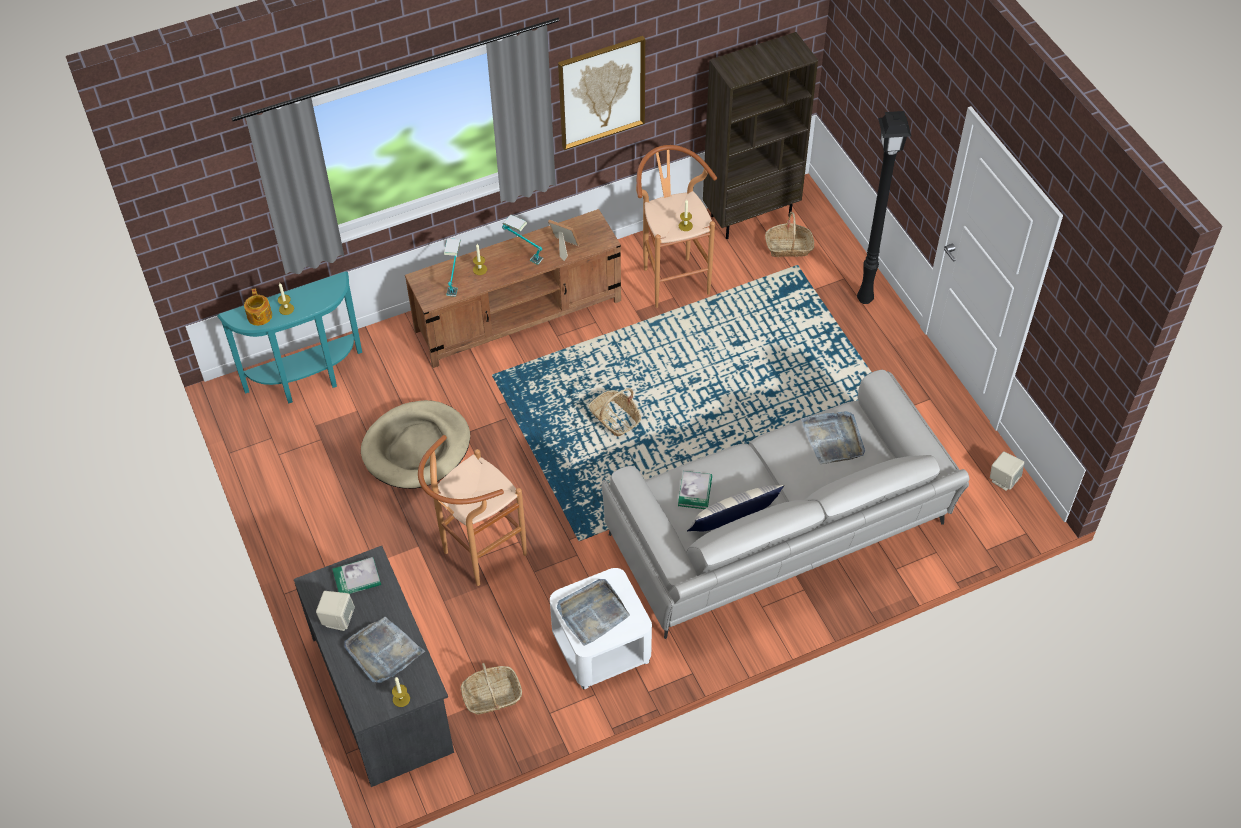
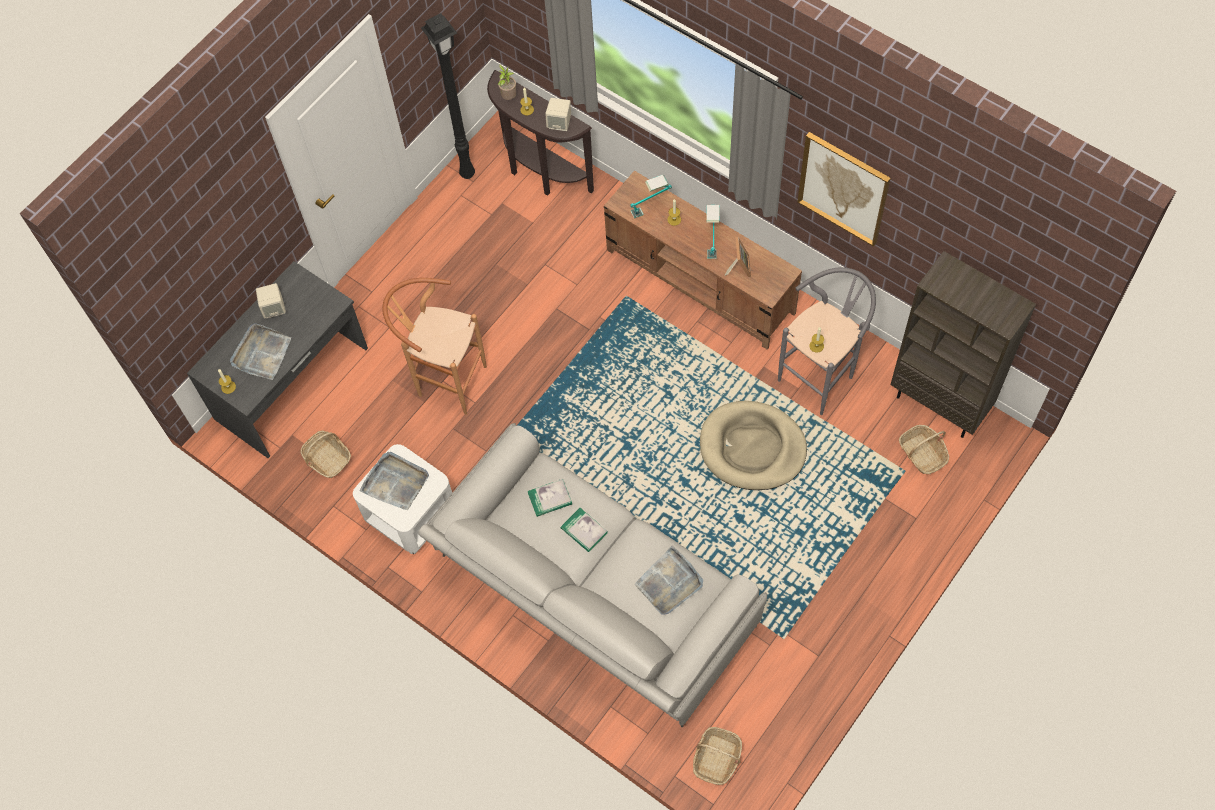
camera: 65 degrees right, 10 degrees up
turquoise console table [217,271,362,404] -> brown console table [487,70,594,196]
teapot [244,289,272,326] -> potted plant [498,64,516,100]
book [332,557,381,594] -> book moved to [561,508,608,552]
beige dog bed [361,400,470,489] -> beige dog bed moved to [700,401,807,490]
basket [589,388,641,436] -> basket moved to [693,727,742,785]
brown stool [636,145,717,308] -> grey stool [778,267,876,415]
pillow [687,485,784,532] -> none
black floor lamp [857,111,911,304] -> black floor lamp moved to [421,13,475,179]
beige speaker [990,451,1024,491] -> beige speaker moved to [545,98,571,131]

